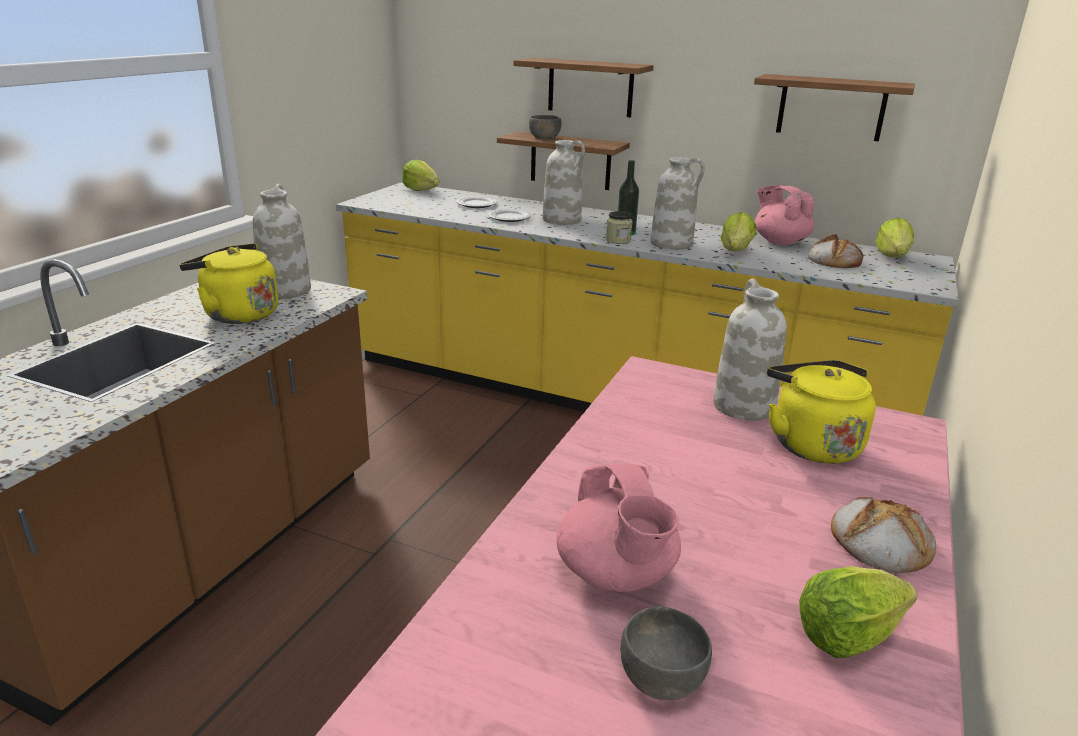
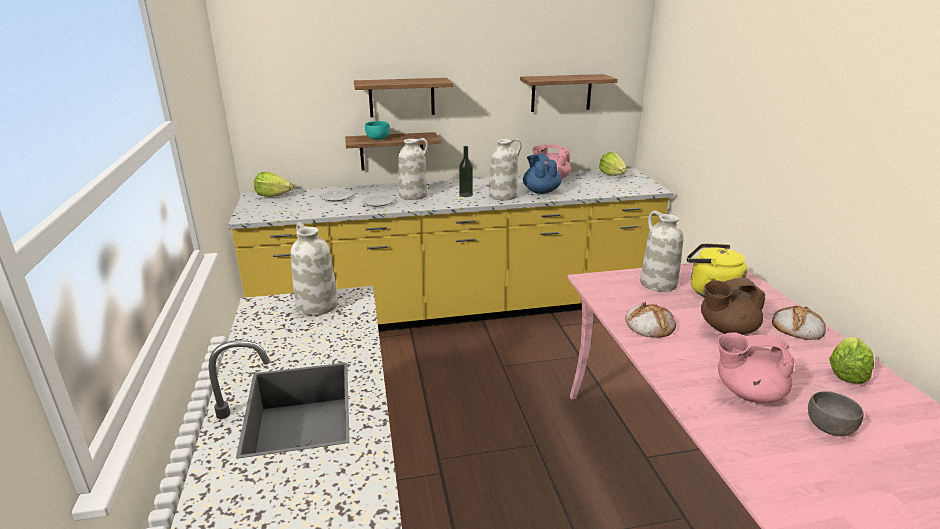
camera: 35 degrees left, 0 degrees up
yellow kettle [179,243,278,324] -> none
grey bowl [529,115,561,139] -> turquoise bowl [365,121,390,140]
pink teapot [557,463,681,592] -> pink teapot turned 150 degrees clockwise [718,332,795,403]
jar [606,211,632,244] -> none
lettuce [721,212,756,251] -> blue teapot [523,153,562,194]
bread [808,234,864,268] -> bread moved to [625,302,676,338]
none -> brown teapot [701,277,766,335]

